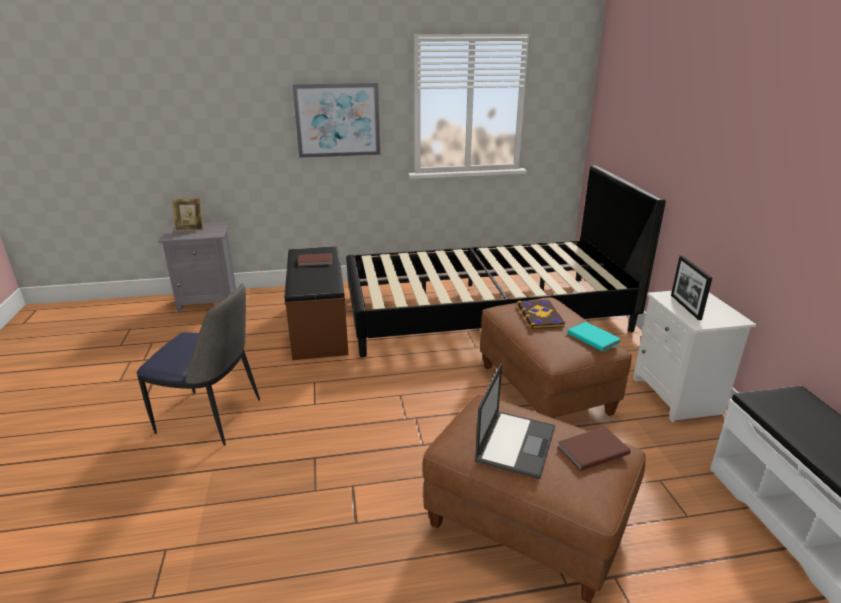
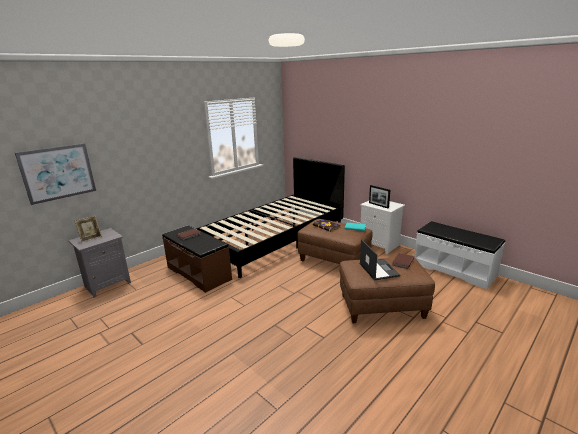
camera: 35 degrees left, 5 degrees down
chair [136,283,260,446] -> none
picture [292,83,380,158] -> picture moved to [15,143,96,205]

